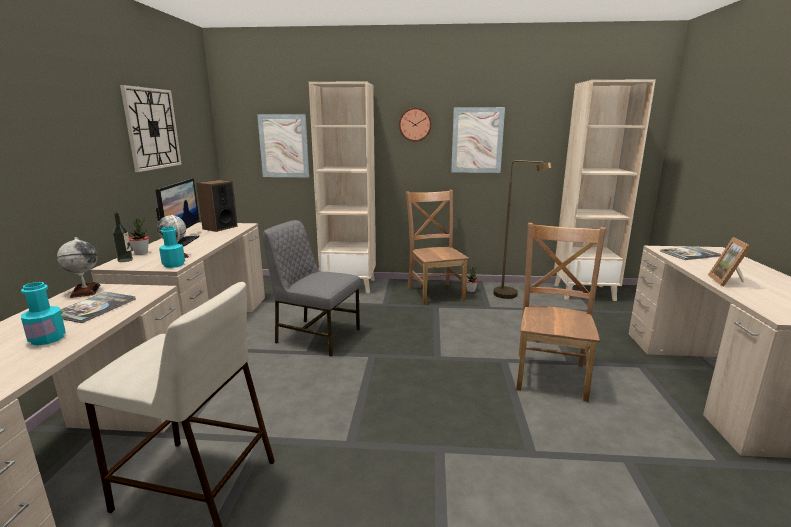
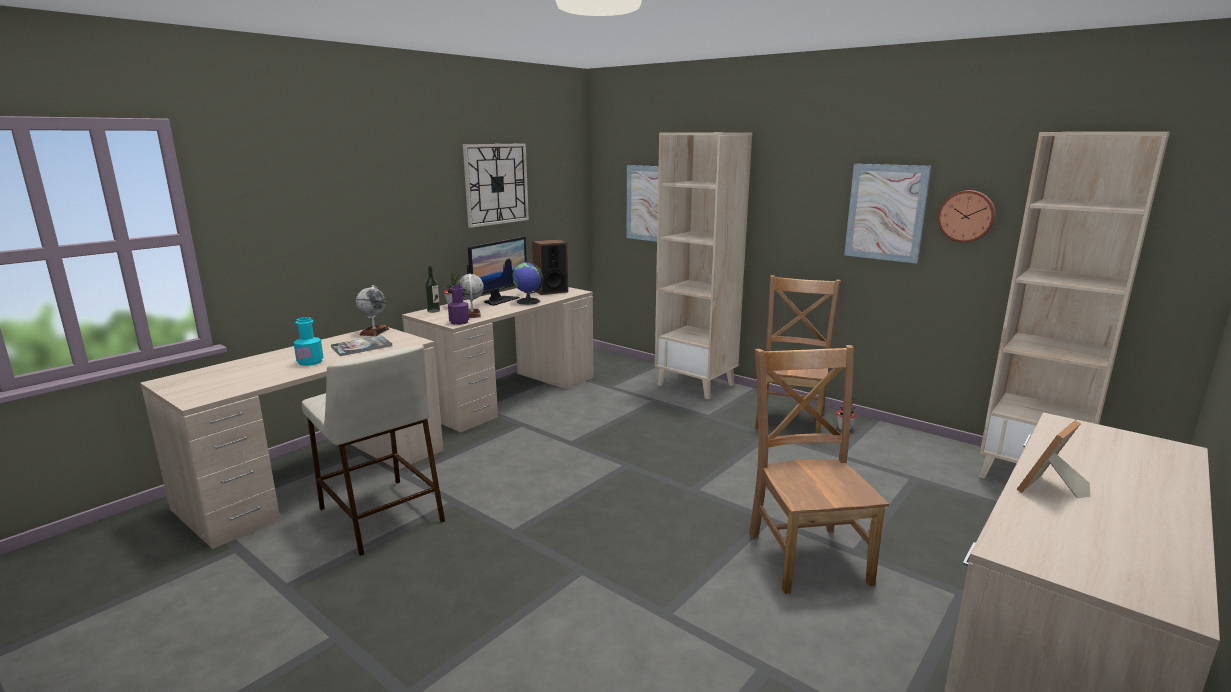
camera: 35 degrees right, 0 degrees up
turquoise bottle [159,226,185,268] -> purple bottle [448,285,469,325]
grey chair [263,220,361,357] -> none
wall clock [399,108,431,142] -> wall clock moved to [938,190,996,243]
brown floor lamp [493,160,552,299] -> none
brown chair [516,223,606,402] -> brown chair turned 60 degrees counterclockwise [749,345,889,594]
book [660,246,721,260] -> none
none -> globe [512,262,543,305]

